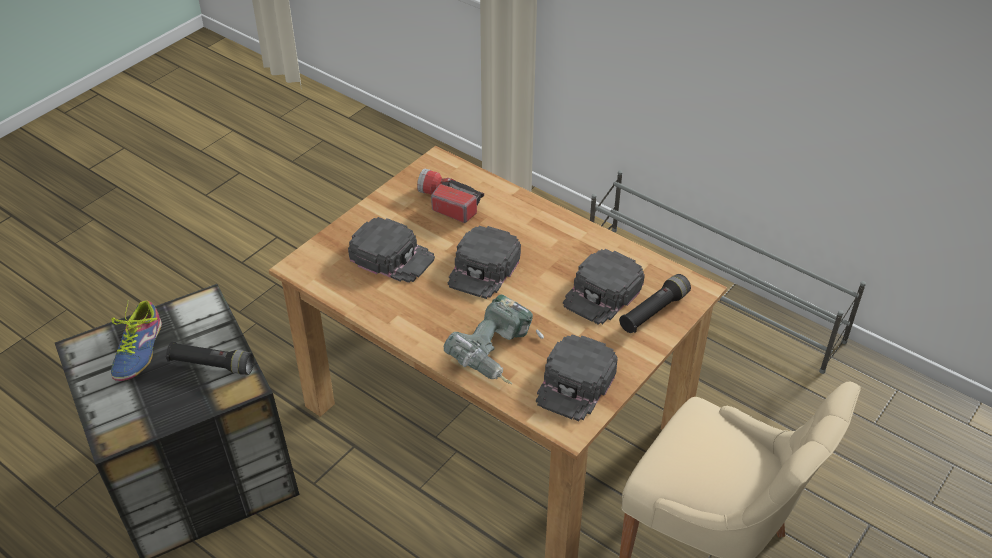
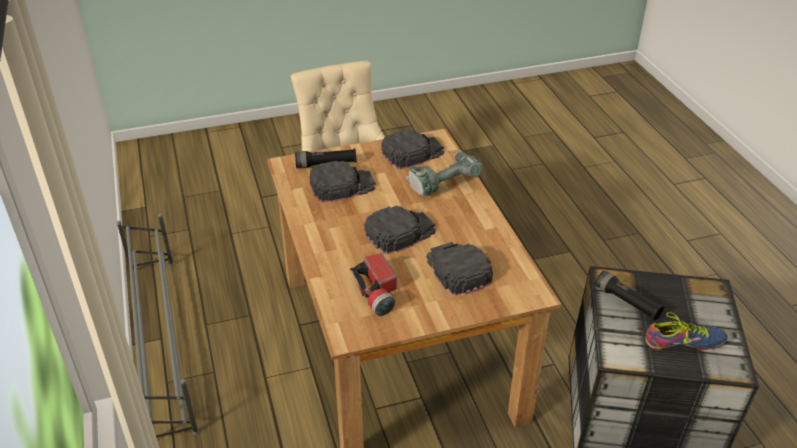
camera: 145 degrees left, 5 degrees down
shoe [111,301,162,381] -> shoe turned 45 degrees clockwise [645,312,728,350]

